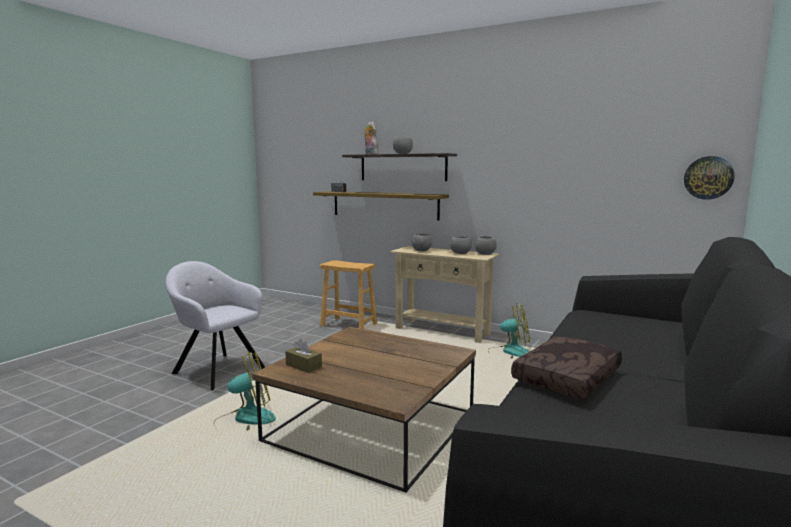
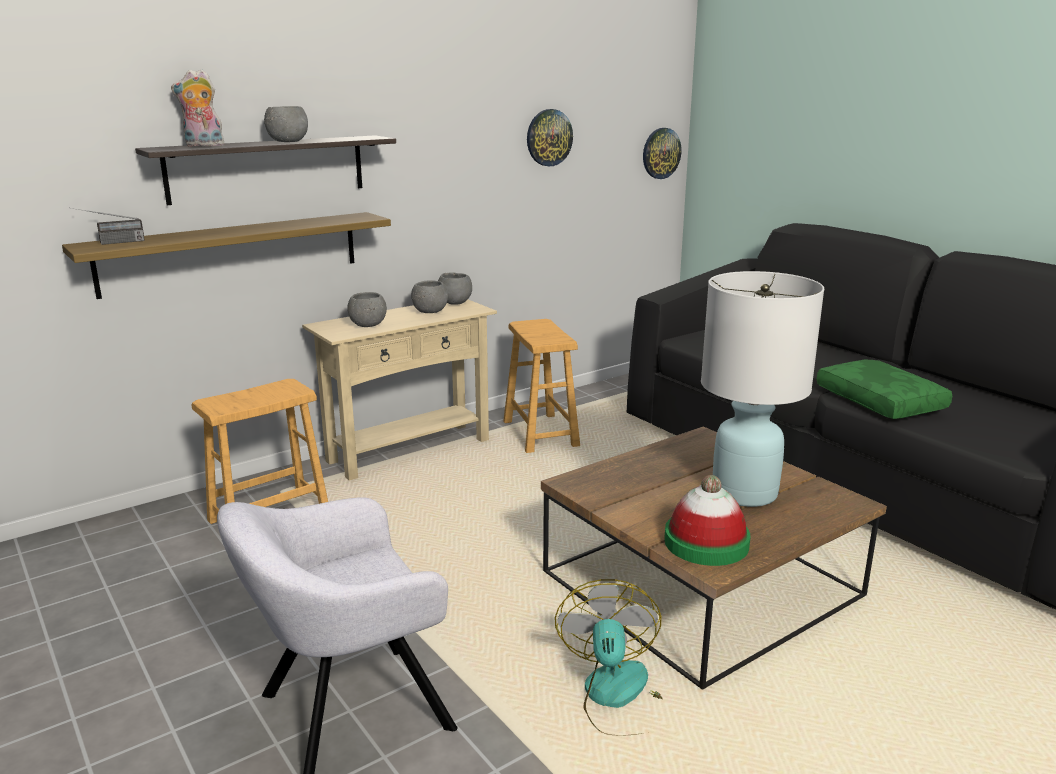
camera: 65 degrees left, 10 degrees up
brown tissue box [285,339,322,373] -> hat [664,475,750,566]
fan [488,303,530,359] -> brown stool [503,319,580,453]
brown pillow [511,336,622,399] -> green pillow [817,359,952,419]
none -> wall clock [527,109,573,166]
none -> white table lamp [701,271,824,507]

